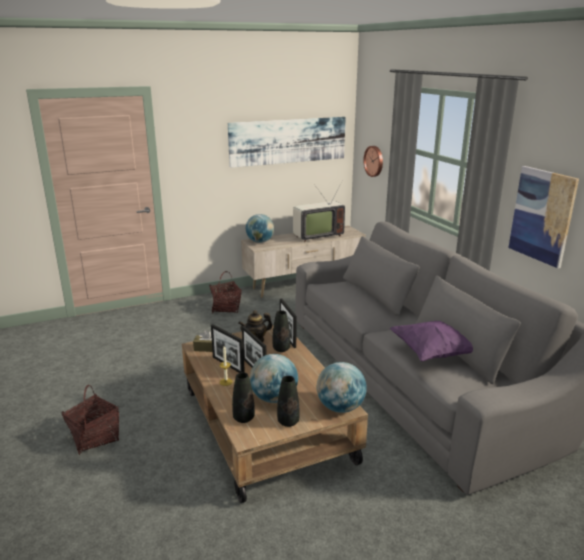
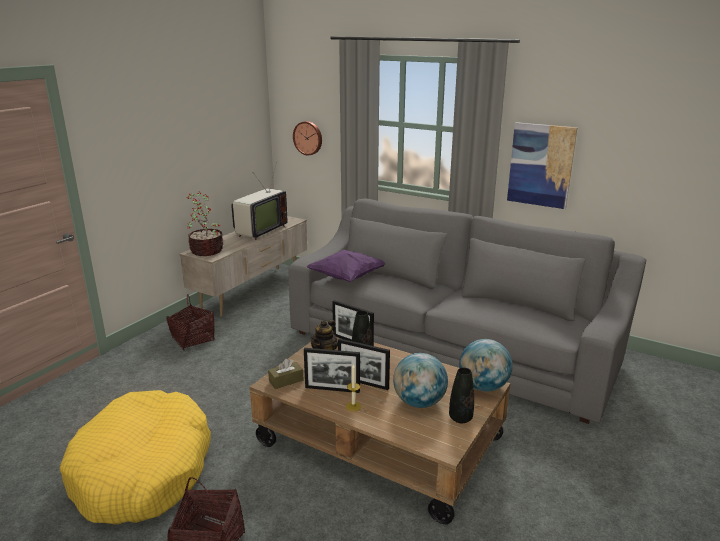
camera: 35 degrees left, 0 degrees up
picture [228,117,346,168] -> none
black vase [232,372,255,423] -> none
globe [246,214,274,243] -> potted plant [187,191,224,256]
purple pillow [389,321,473,361] -> purple pillow moved to [306,250,385,282]
none -> yellow dog bed [60,390,211,525]

